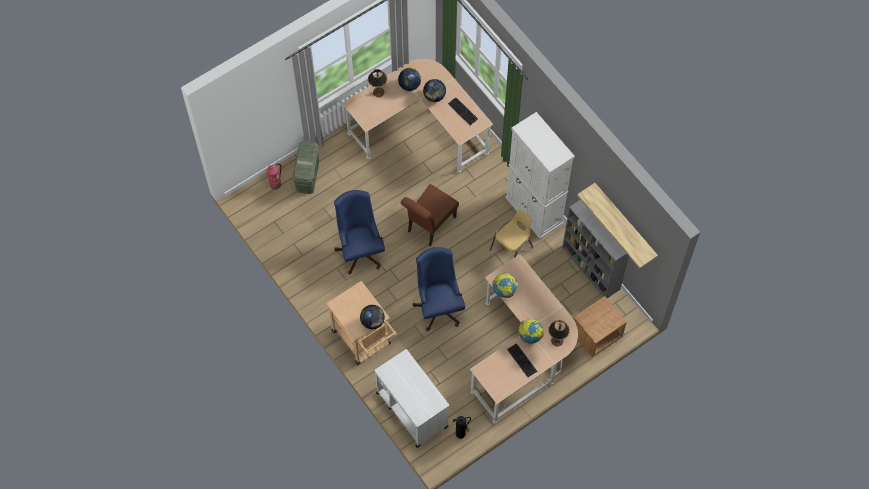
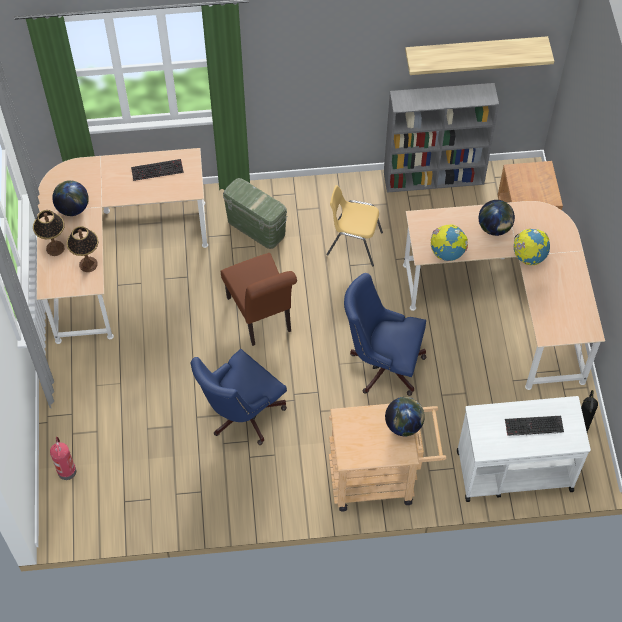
camera: 60 degrees left, 5 degrees down
green storage box [293,141,319,194] -> green storage box moved to [223,178,287,249]
blue office chair [334,190,385,274] -> blue office chair turned 60 degrees counterclockwise [190,349,287,445]
globe [423,79,446,102] -> globe moved to [479,200,515,236]
yellow chair [490,209,533,259] -> yellow chair turned 60 degrees counterclockwise [326,185,383,266]
white cabinet [506,112,575,240] -> none
keyboard [507,343,537,377] -> keyboard moved to [505,416,564,436]
table lamp [548,320,570,347] -> table lamp moved to [66,226,98,272]

